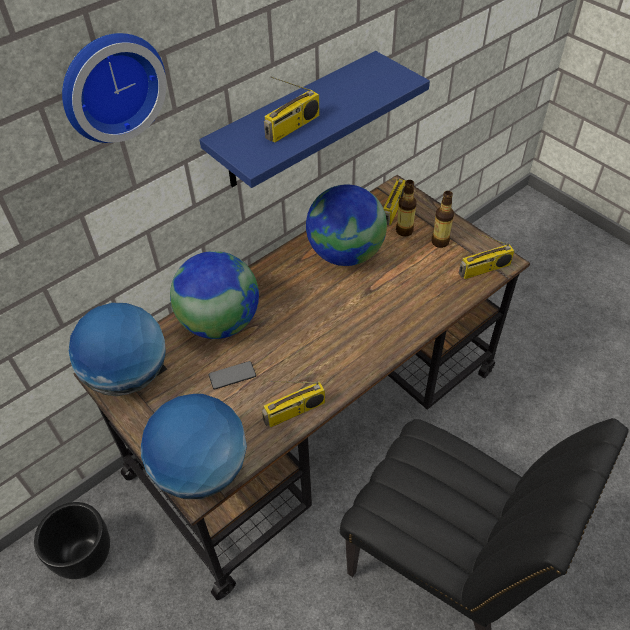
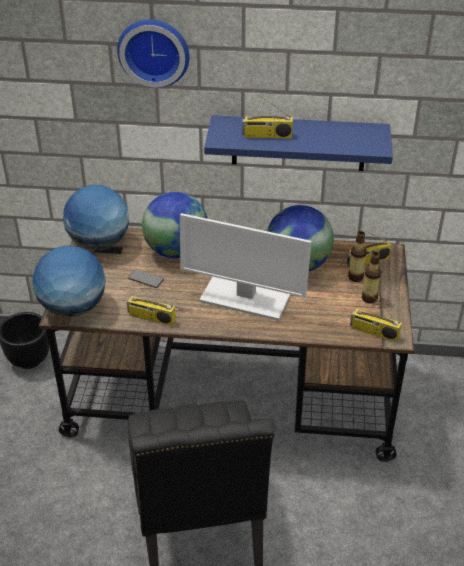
camera: 45 degrees right, 10 degrees down
none -> monitor [180,213,312,321]

